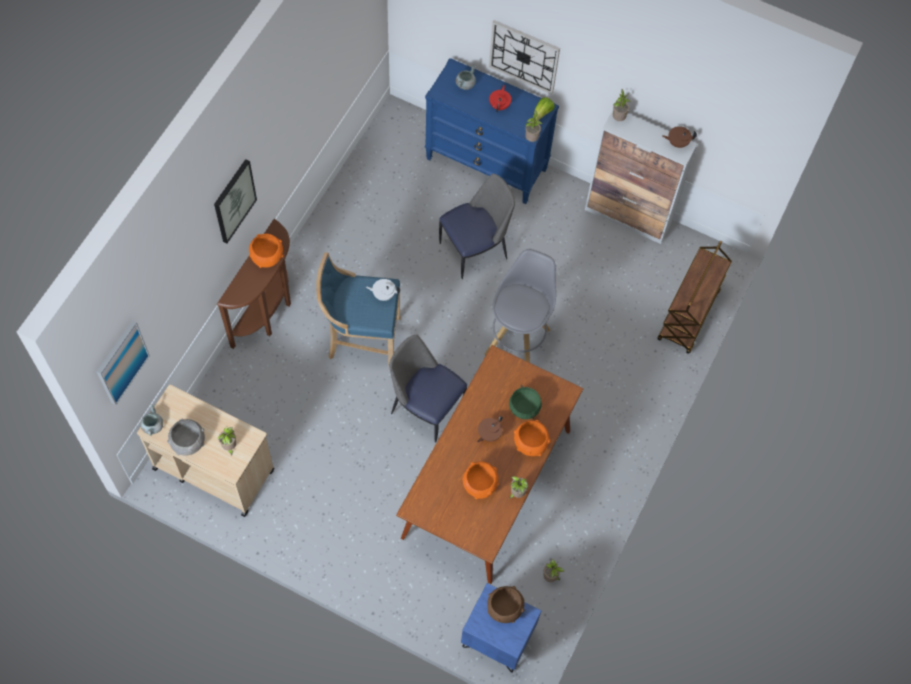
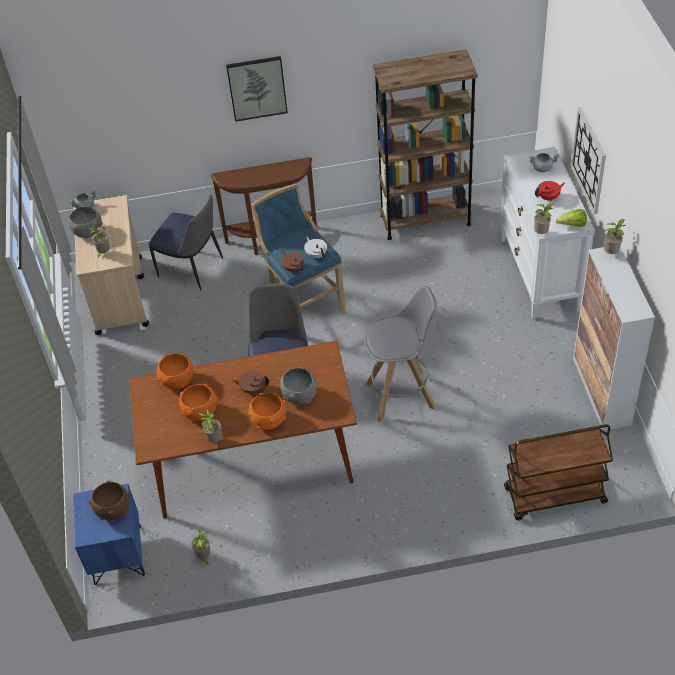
camera: 60 degrees right, 15 degrees down
picture [96,320,150,405] -> none
orange bowl [249,234,283,268] -> orange bowl moved to [156,353,194,389]
blue dresser [425,58,559,204] -> white dresser [500,147,595,320]
chair [439,173,515,279] -> chair moved to [148,194,223,290]
green cooking pot [509,385,542,419] -> grey bowl [279,367,317,404]
brown teapot [662,126,697,148] -> brown teapot moved to [281,251,305,272]
none -> brown bookcase [373,49,478,240]

